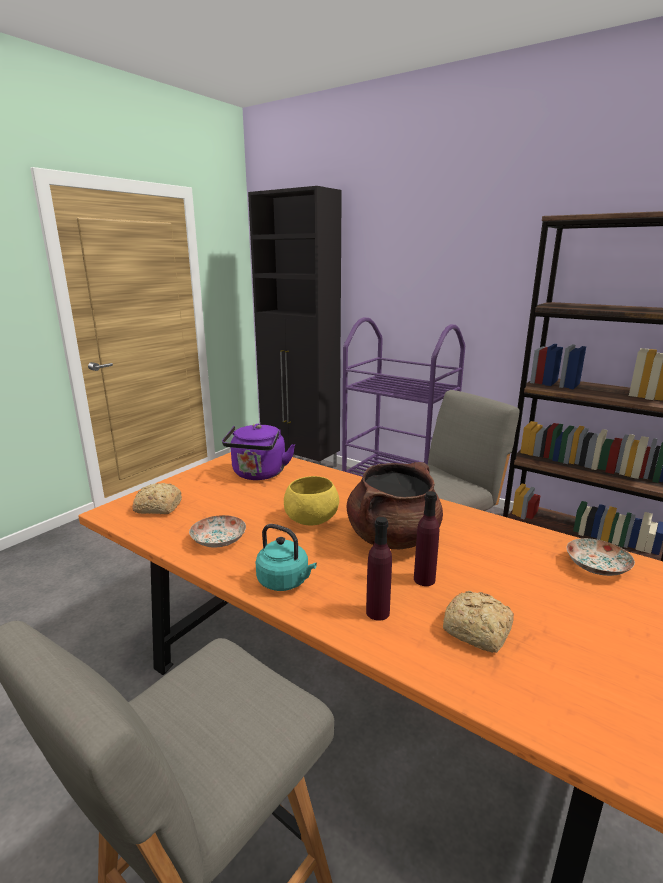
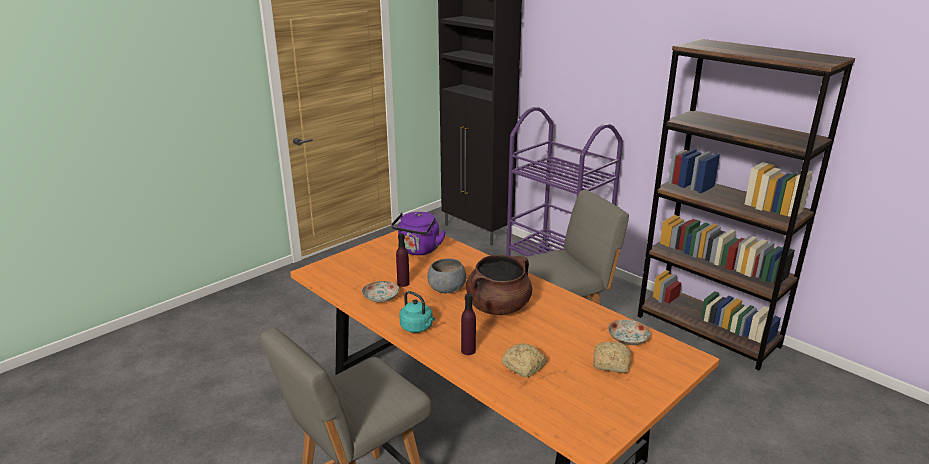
camera: 10 degrees right, 5 degrees up
bread [132,483,182,514] -> bread moved to [593,341,631,373]
yellow bowl [284,476,339,526] -> grey bowl [427,258,466,293]
purple bottle [414,491,439,586] -> purple bottle moved to [396,233,410,287]

